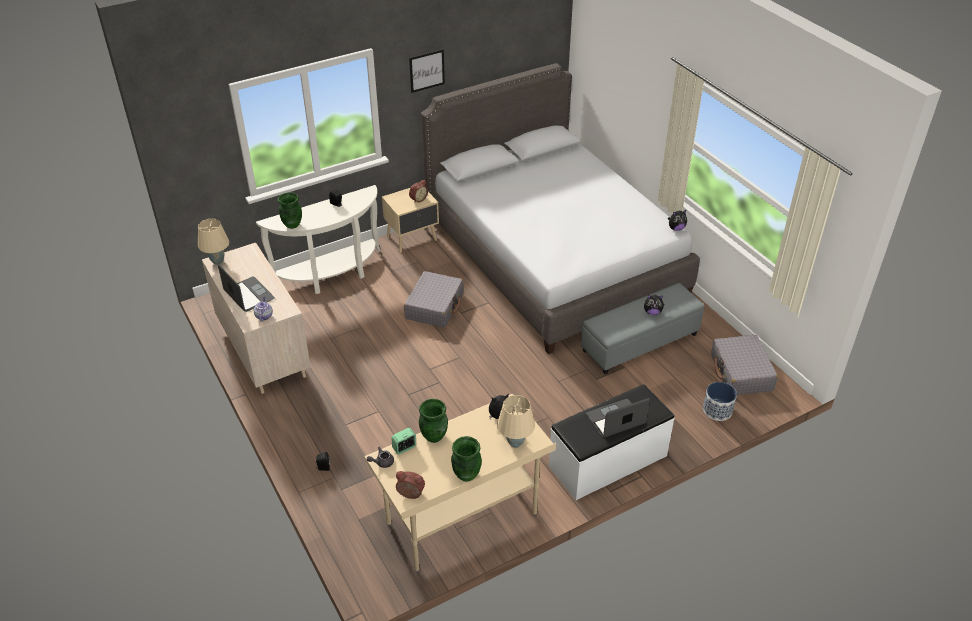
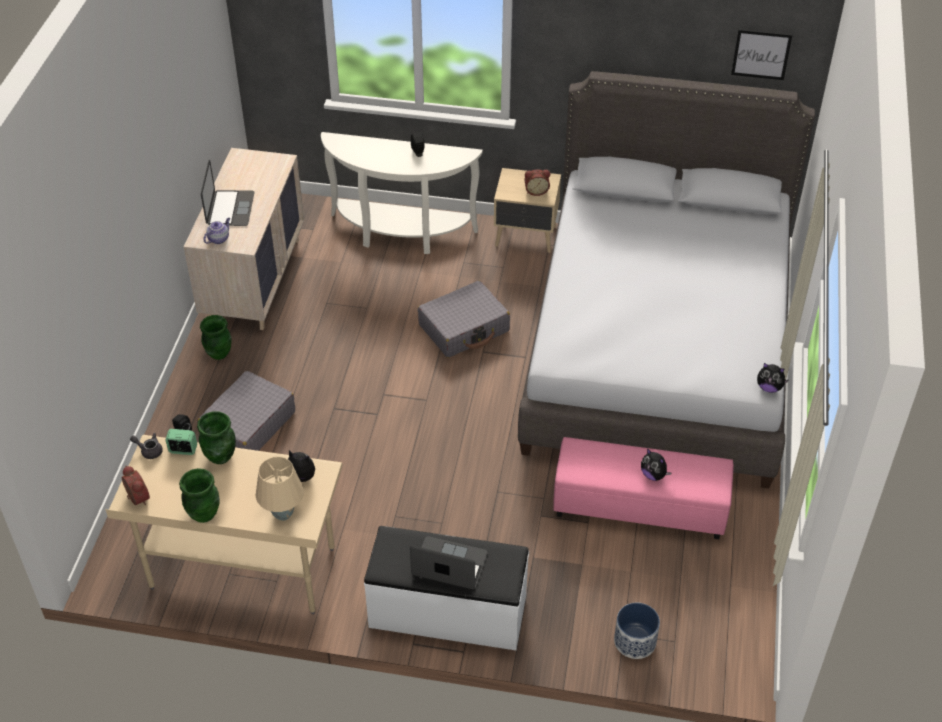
camera: 40 degrees right, 5 degrees up
beige table lamp [198,219,229,265] -> none
green vase [278,192,302,229] -> green vase moved to [200,315,231,360]
picture [409,49,445,93] -> picture moved to [731,29,792,80]
grey ottoman [581,283,705,374] -> pink ottoman [553,437,734,539]
grey suitcase [711,335,778,395] -> grey suitcase moved to [197,371,295,451]

